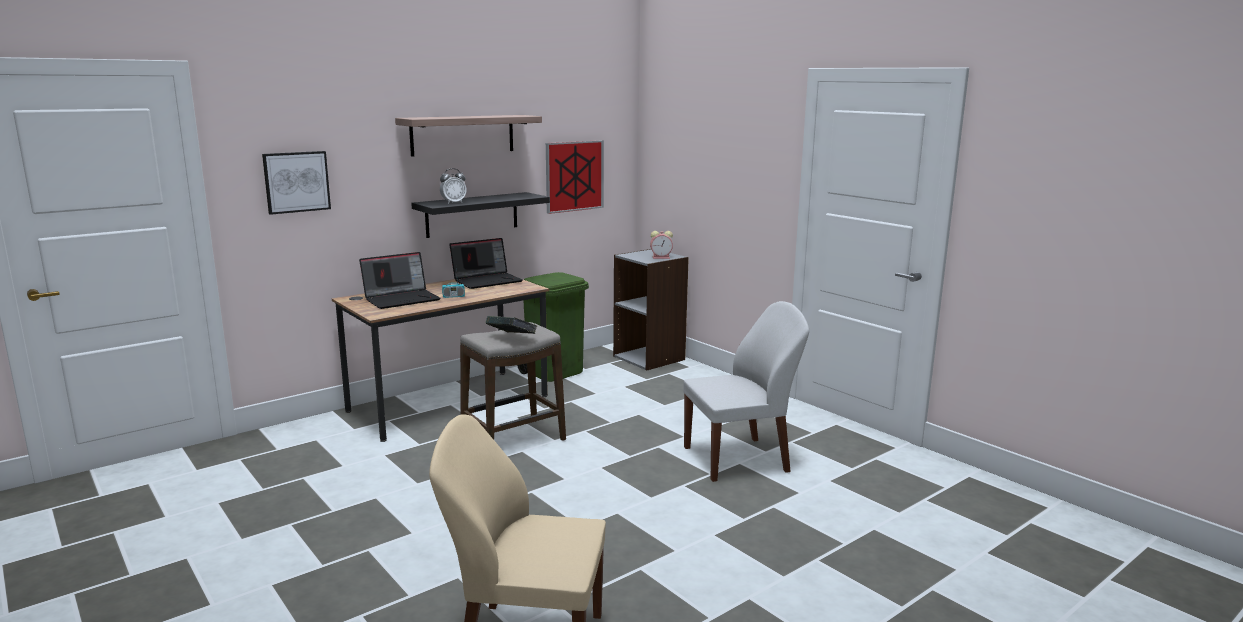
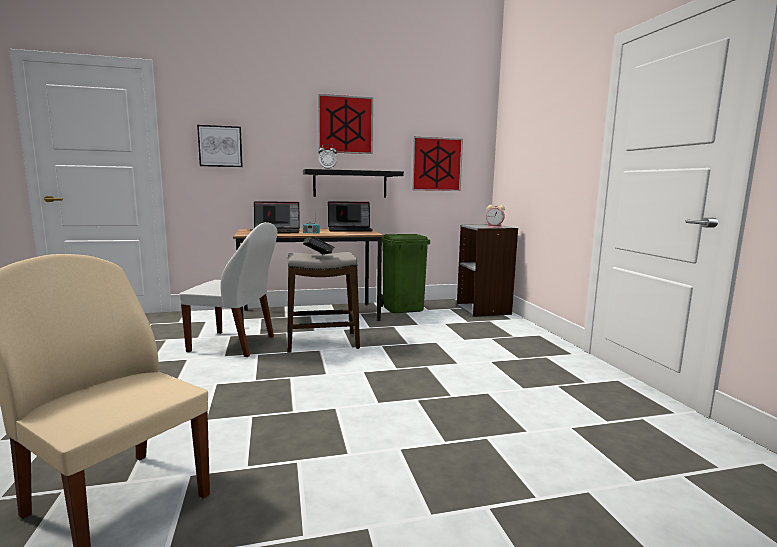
camera: 25 degrees right, 5 degrees down
shelf [395,115,542,157] -> picture [318,94,373,154]
white chair [684,301,809,482] -> white chair moved to [179,222,278,357]

